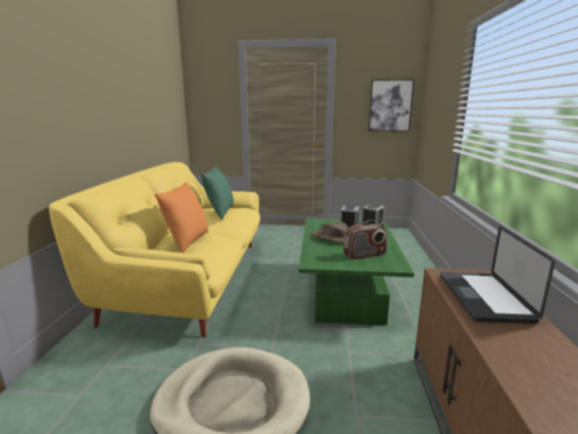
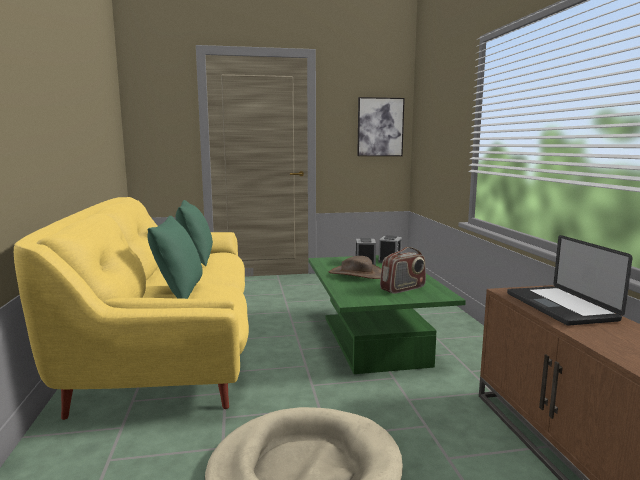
camera: 15 degrees left, 5 degrees down
orange pillow [155,182,208,253] -> green pillow [148,216,203,299]

